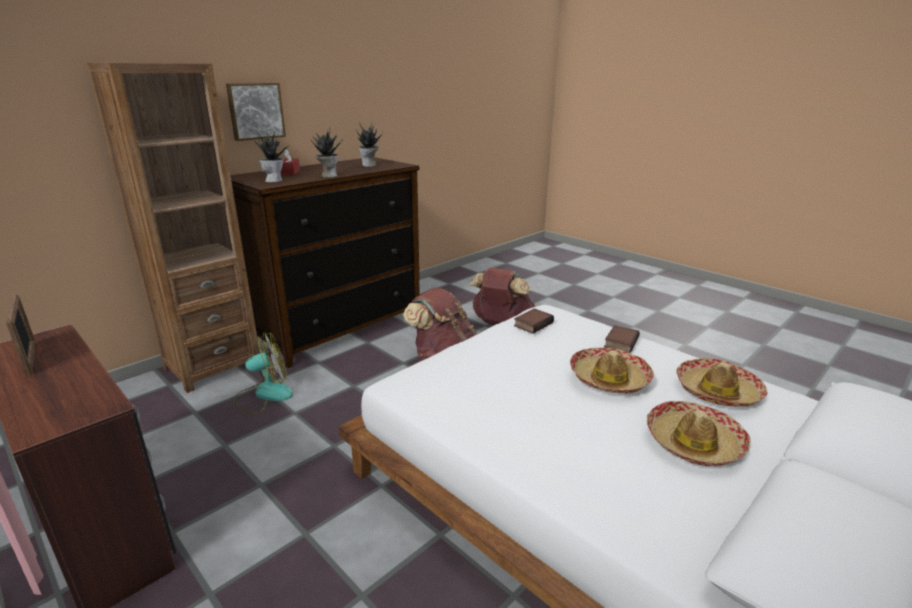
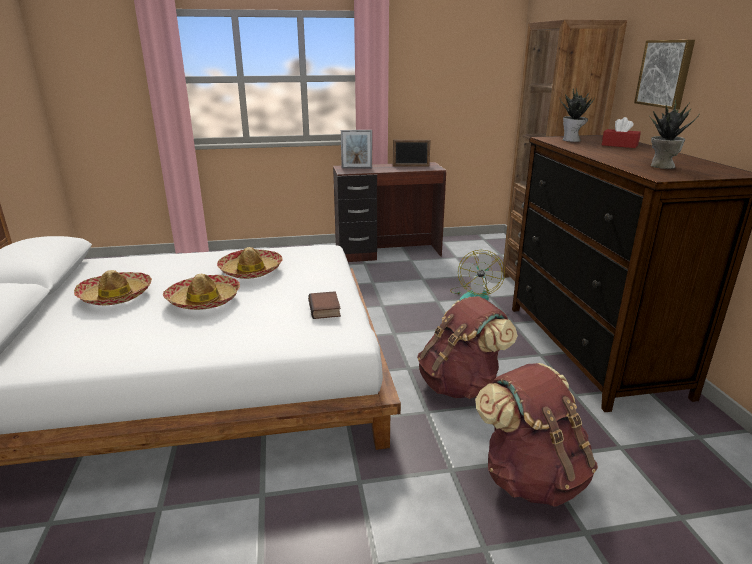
camera: 125 degrees right, 0 degrees up
potted plant [311,128,343,177] -> none
book [604,325,640,353] -> none
hat [676,358,768,407] -> hat moved to [217,247,283,279]
none -> picture frame [341,130,372,169]

